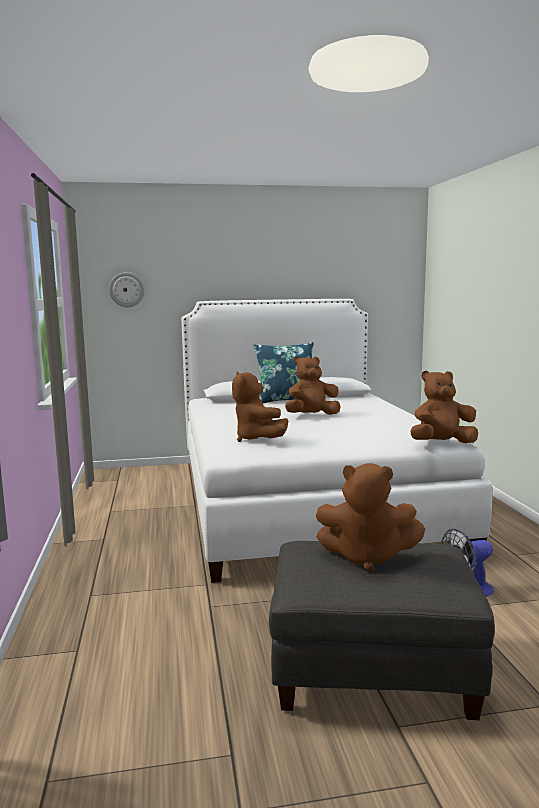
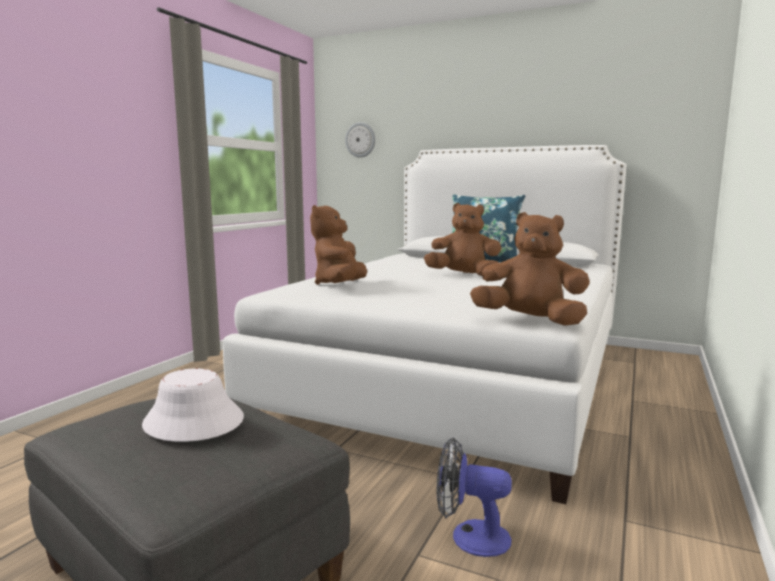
camera: 35 degrees right, 0 degrees up
brown plush toy [316,463,425,571] -> white hat [142,369,244,442]

